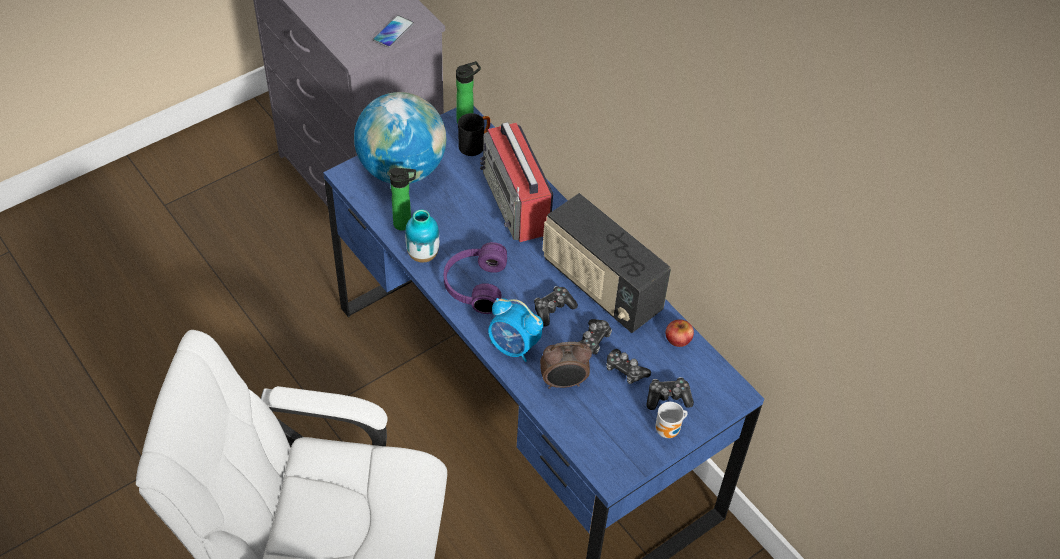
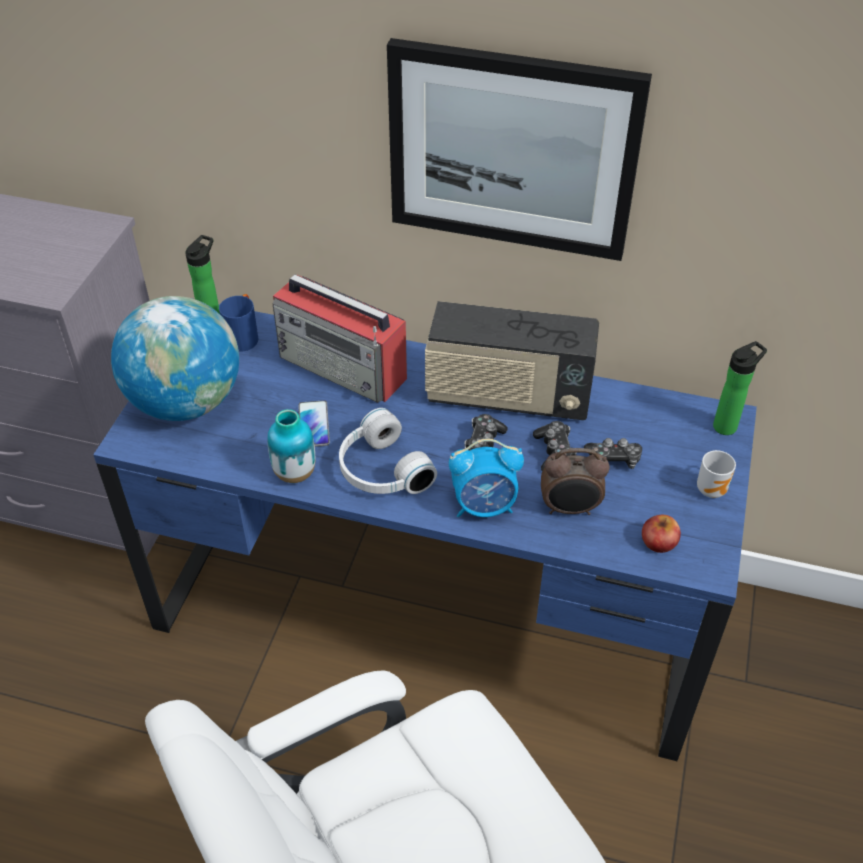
camera: 35 degrees left, 5 degrees down
phone [373,15,414,48] -> phone moved to [298,400,330,447]
bottle [389,168,416,231] -> bottle moved to [713,341,767,435]
purple headphones [444,242,507,314] -> white headphones [339,408,437,494]
black mug [458,113,490,156] -> blue mug [219,294,258,352]
alarm clock [540,342,592,389] -> alarm clock turned 45 degrees clockwise [541,448,610,515]
game controller [647,377,694,410] -> none
apple [666,319,694,347] -> apple moved to [642,515,681,553]
none -> picture [387,38,652,261]

